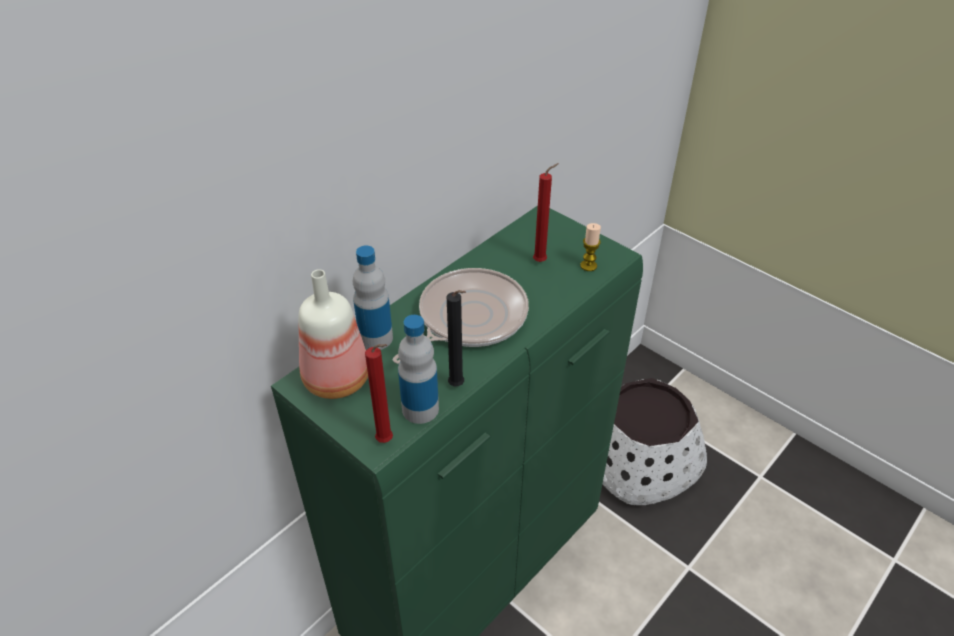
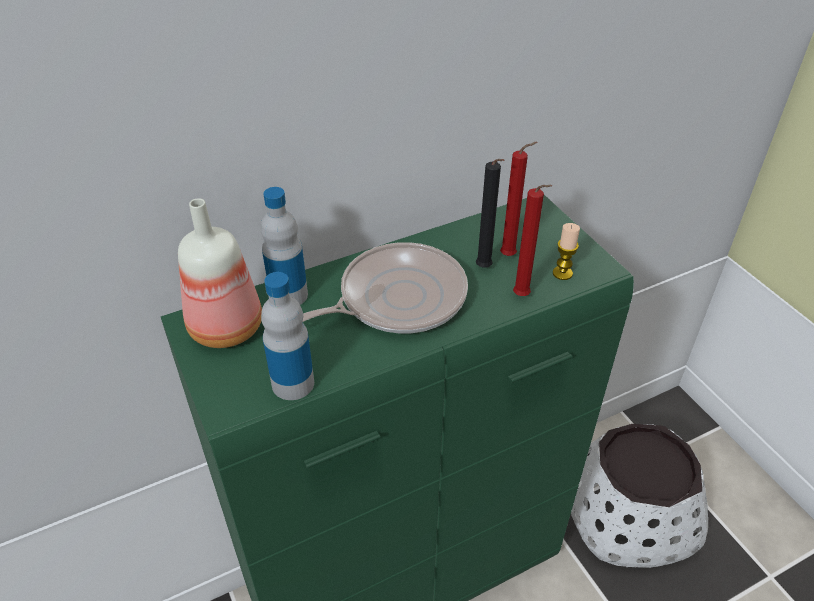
camera: 20 degrees right, 0 degrees up
red candle [365,344,393,443] -> red candle moved to [513,185,552,296]
black candle [447,290,466,386] -> black candle moved to [476,159,504,268]

